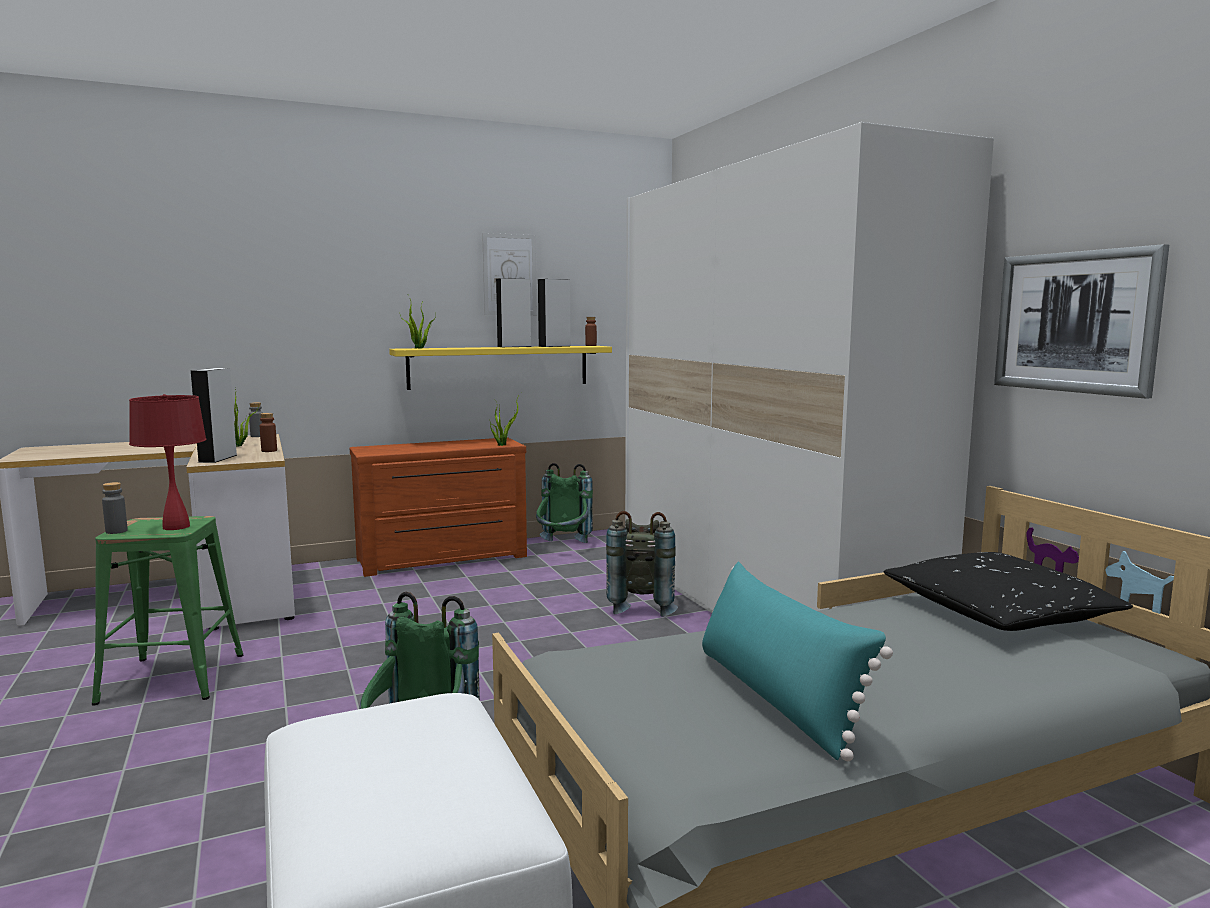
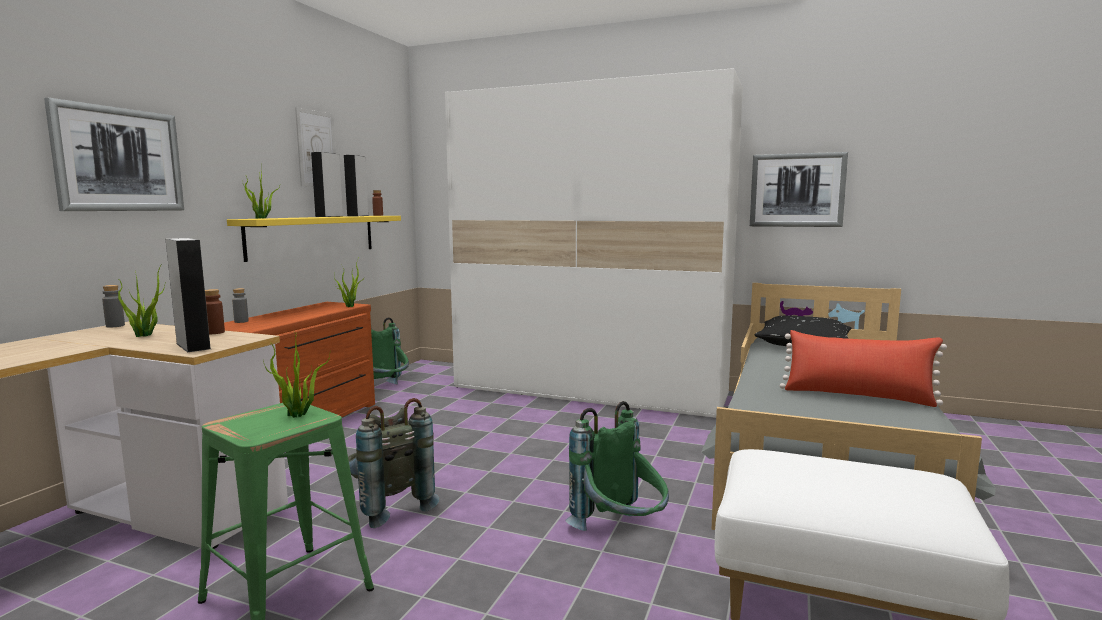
camera: 45 degrees left, 0 degrees up
grey bottle [102,482,128,534] -> grey bottle moved to [232,288,249,323]
red table lamp [129,394,206,530] -> potted plant [263,334,330,418]
grey backpack [606,511,678,617] -> grey backpack moved to [348,398,439,528]
turquoise pillow [702,562,893,761] -> red pillow [780,330,947,407]
none -> picture [44,98,184,211]

